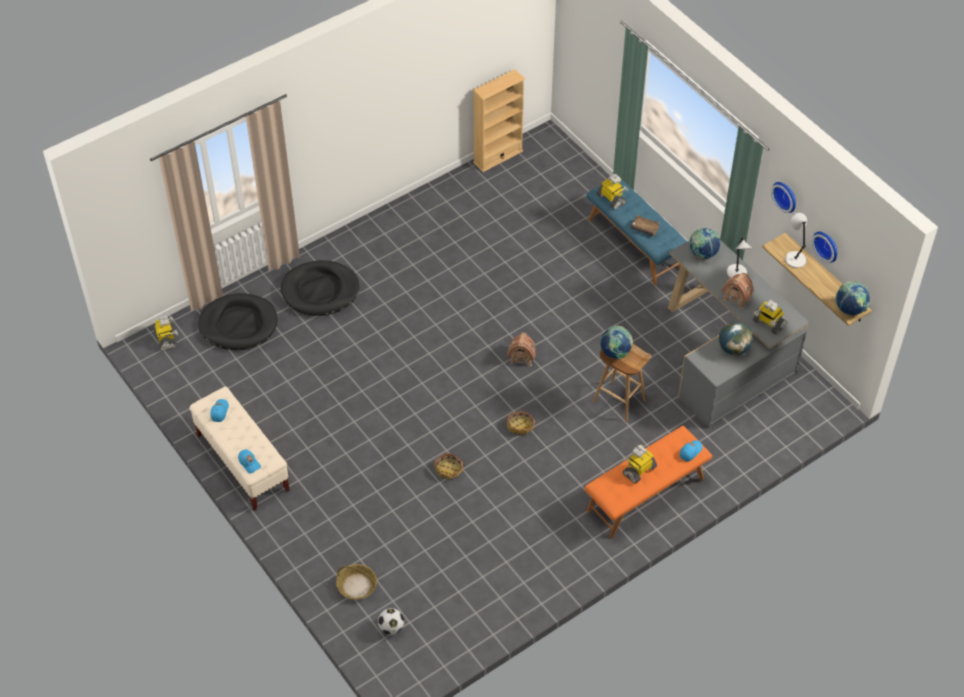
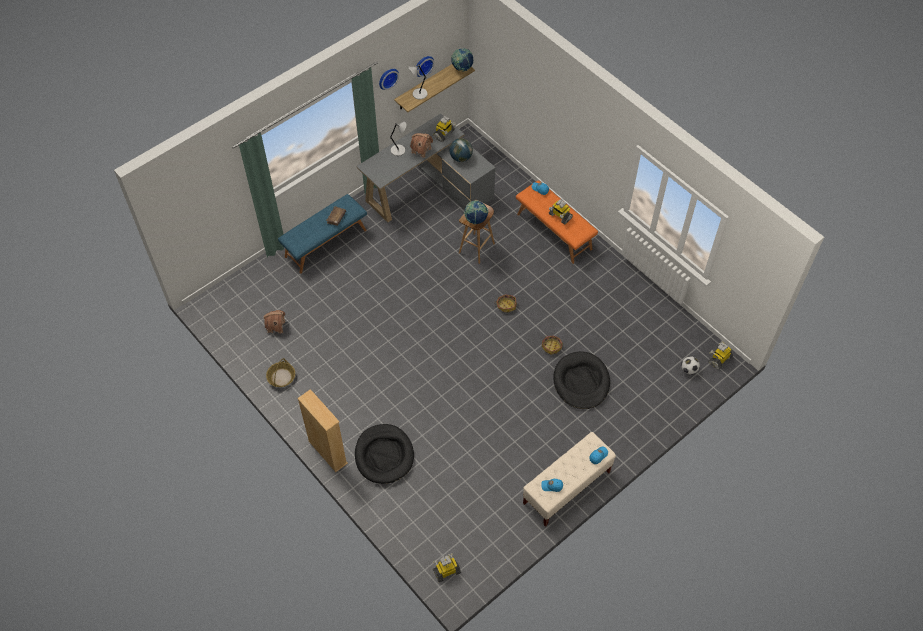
camera: 95 degrees left, 5 degrees up
black dog bed [198,293,278,350] -> black dog bed moved to [553,351,610,409]
basket [336,564,377,600] -> basket moved to [266,358,295,387]
beige bookcase [473,69,525,172] -> beige bookcase moved to [297,389,348,472]
toy house [507,333,536,366] -> toy house moved to [263,310,286,334]
toy robot [596,174,629,209] -> toy robot moved to [708,342,733,370]
globe [690,228,720,259] -> none

